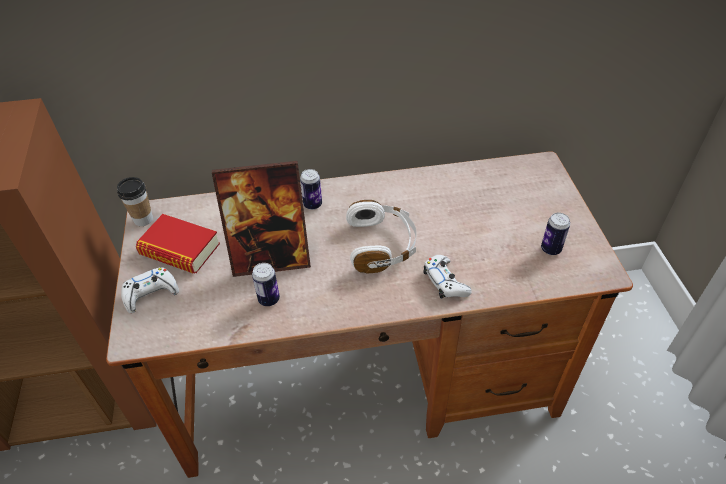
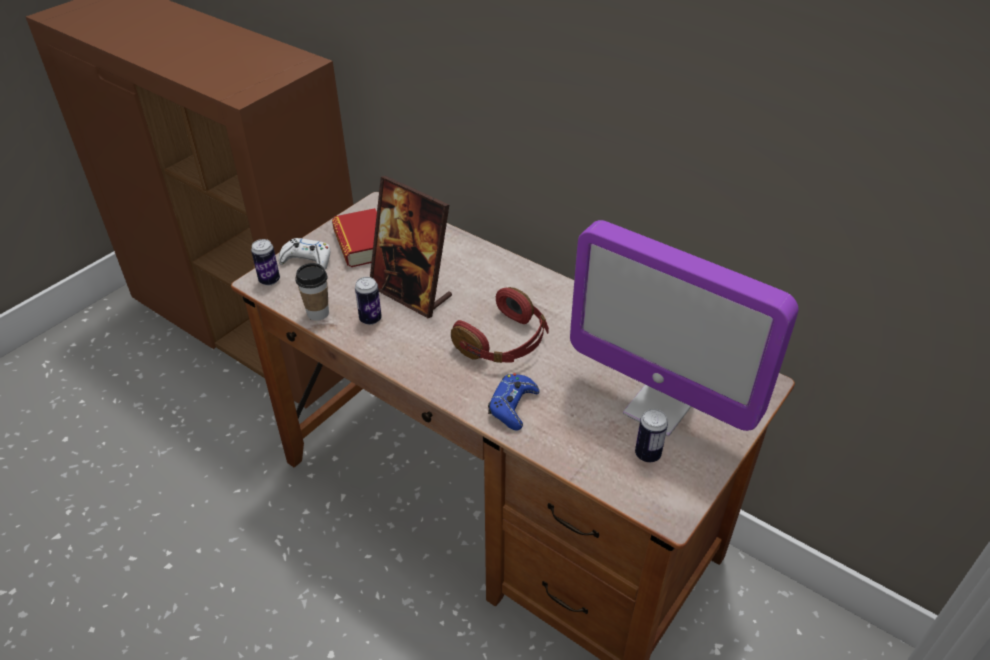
camera: 45 degrees right, 5 degrees down
cup [117,177,153,226] -> cup moved to [296,263,329,321]
can [300,169,322,210] -> can moved to [251,239,280,286]
white headphones [346,200,417,273] -> red headphones [451,287,549,363]
white game controller [423,255,472,299] -> blue game controller [488,373,539,431]
none -> monitor [570,220,798,436]

